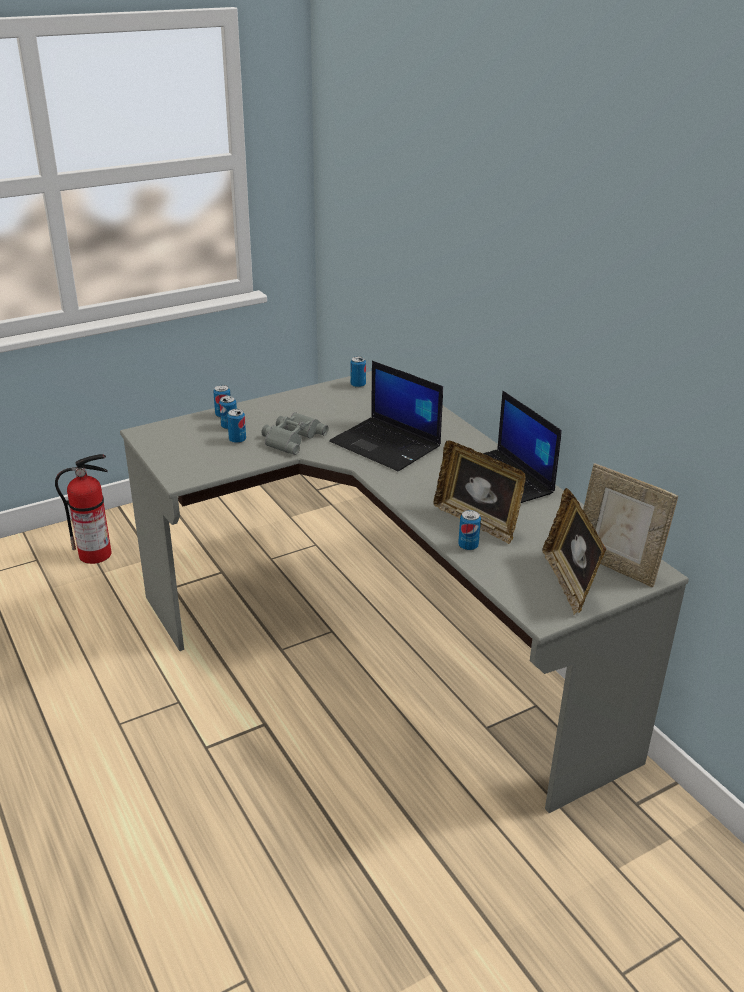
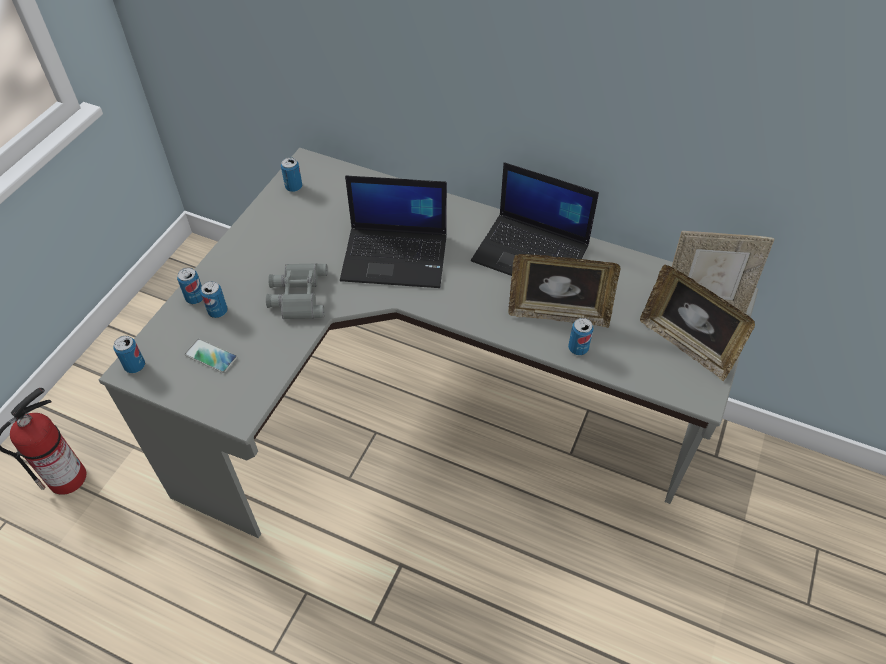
camera: 35 degrees left, 20 degrees up
can [227,409,246,444] -> can moved to [114,336,145,373]
none -> phone [185,339,237,373]

